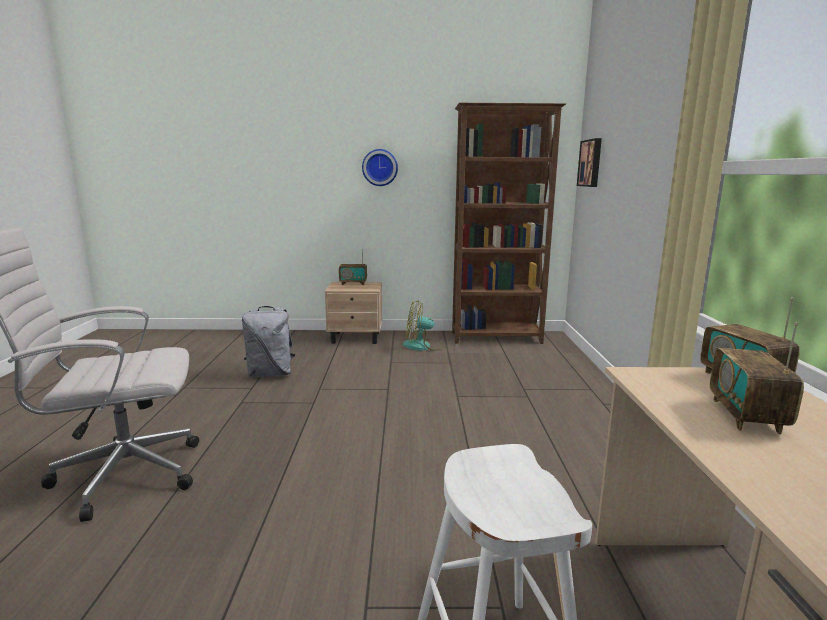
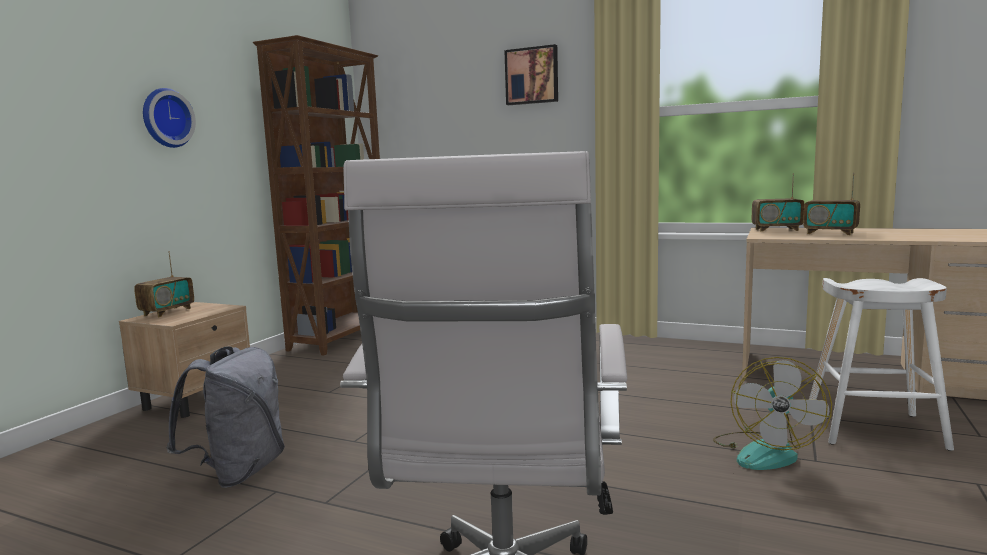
camera: 65 degrees left, 5 degrees down
fan [403,301,445,351] -> fan moved to [713,357,832,470]
picture [577,138,602,187] -> picture moved to [504,44,558,105]

